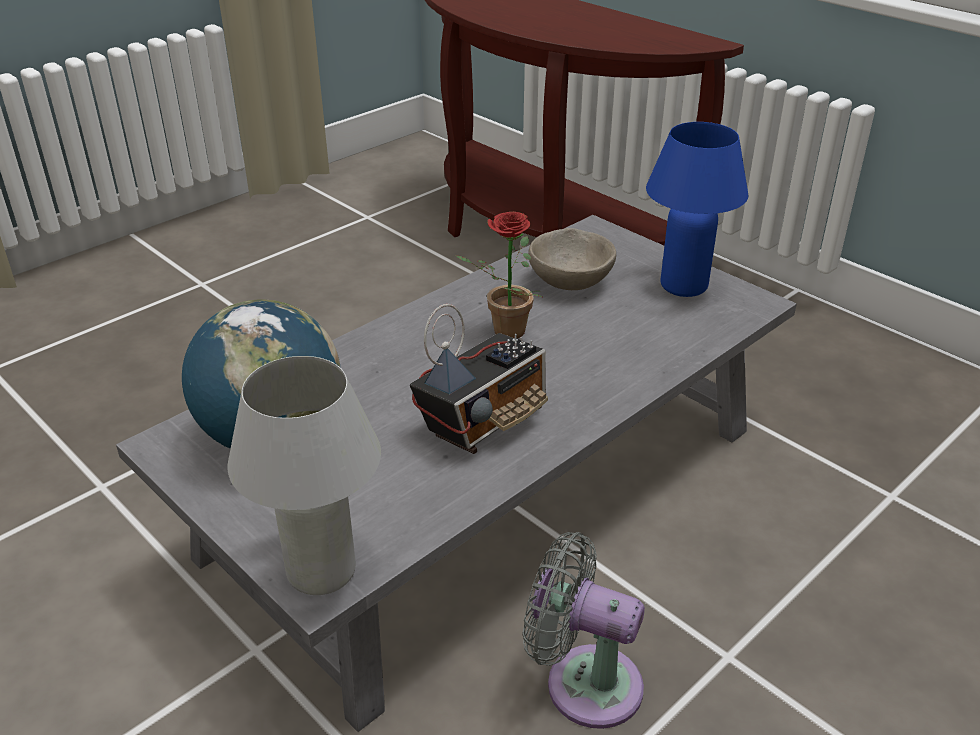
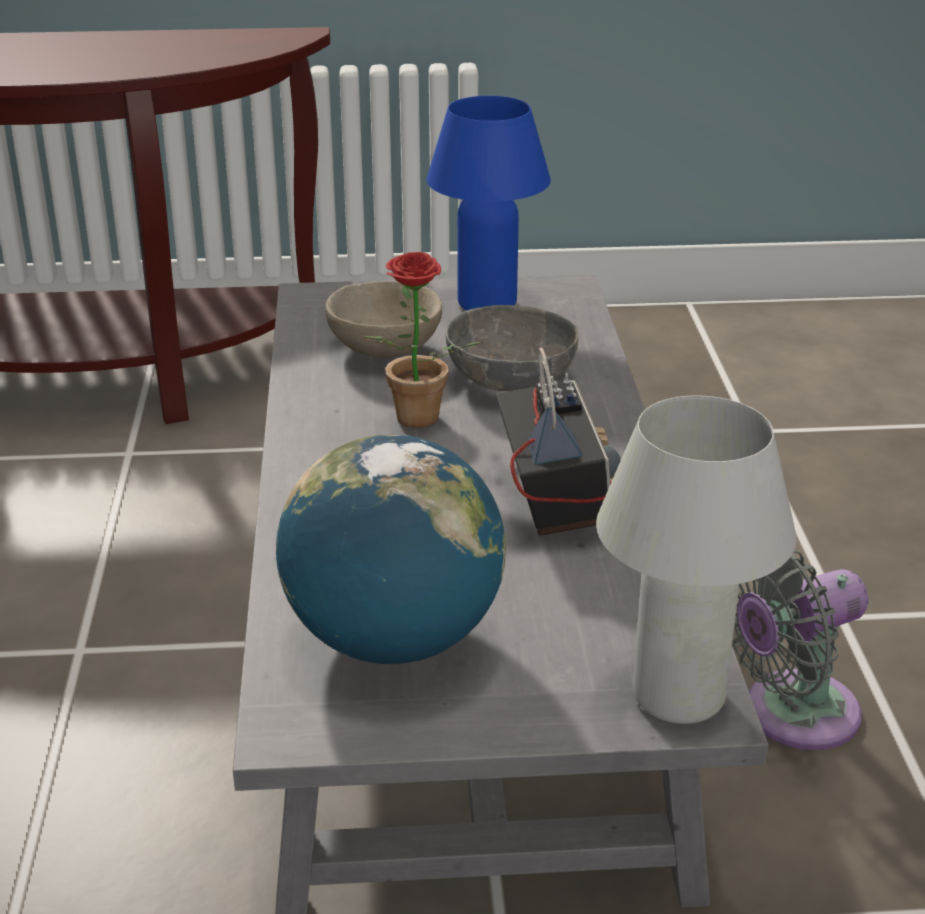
camera: 50 degrees left, 5 degrees down
none -> grey bowl [445,305,578,391]

